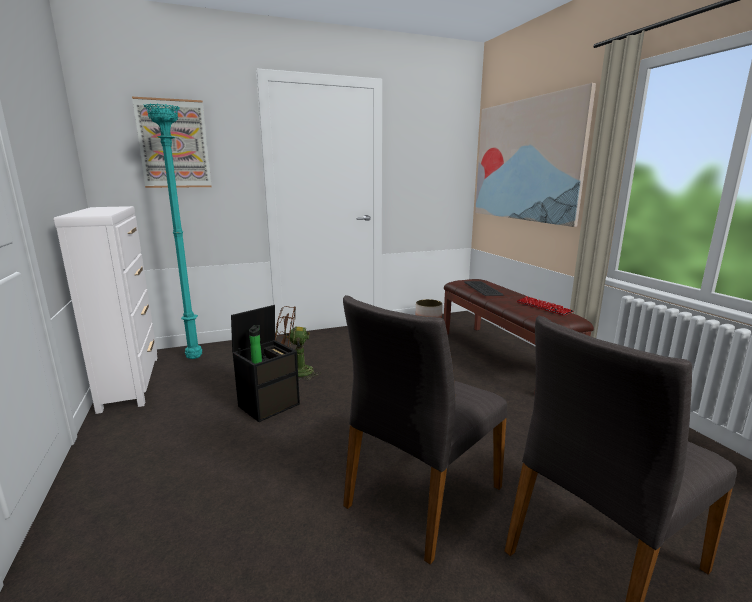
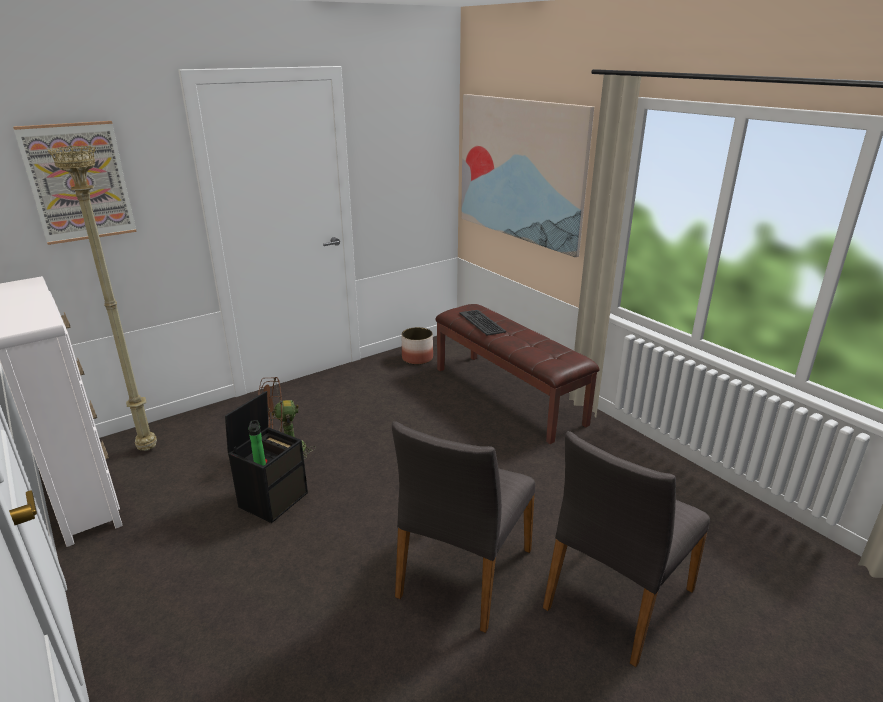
camera: 15 degrees left, 10 degrees up
turquoise floor lamp [144,103,202,359] -> beige floor lamp [47,145,157,451]
keyboard [517,296,574,316] -> none

